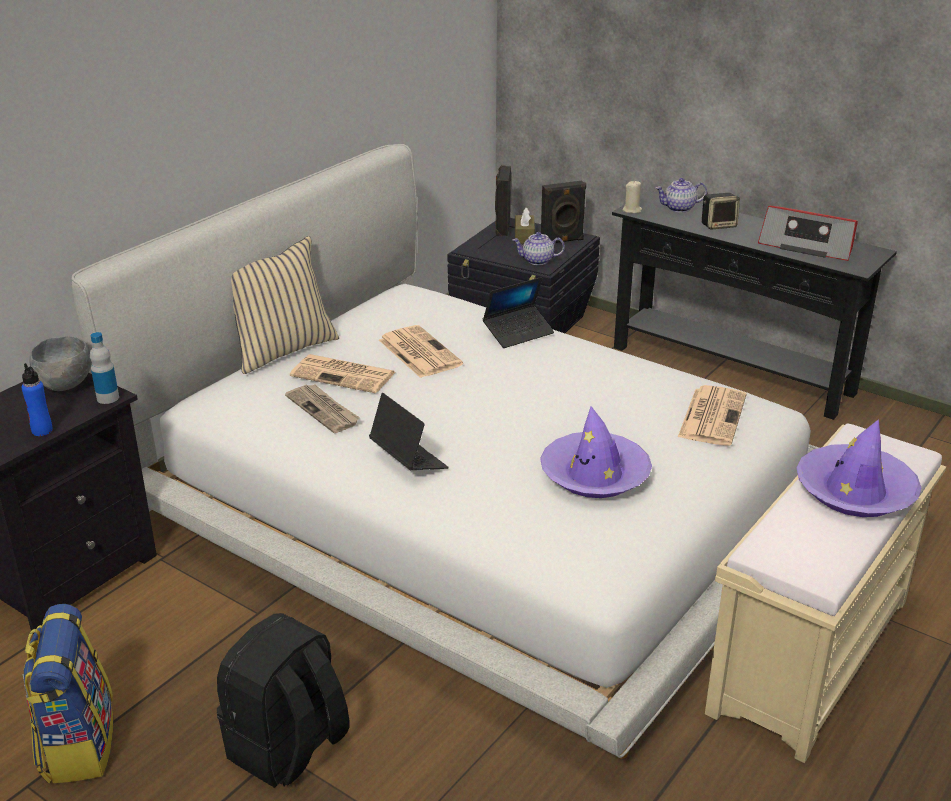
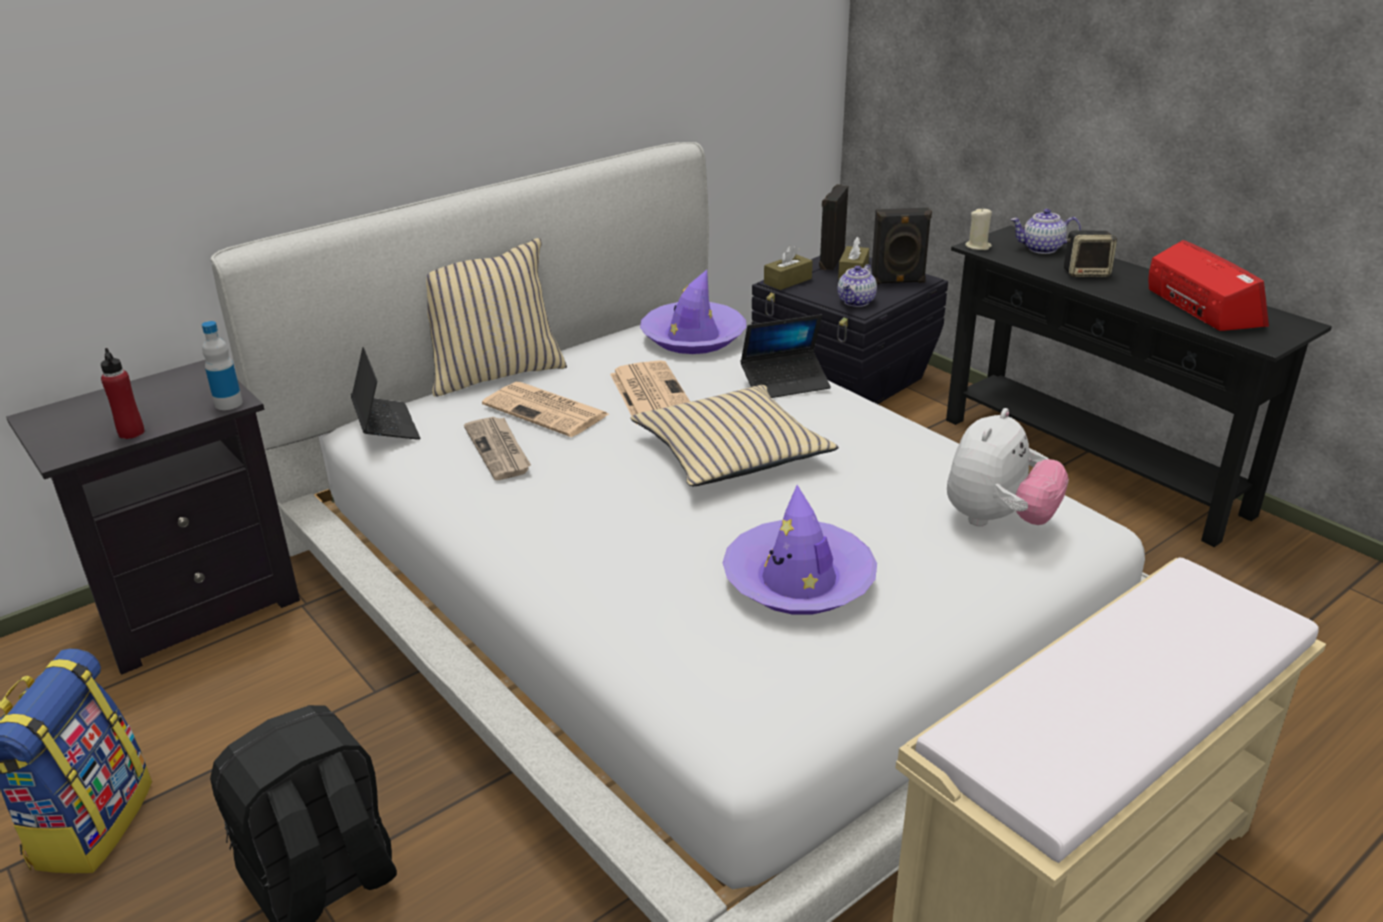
camera: 15 degrees right, 0 degrees up
blue bottle [22,363,53,436] -> red bottle [101,348,145,439]
grey bowl [30,336,92,391] -> none
laptop [369,393,449,470] -> laptop moved to [351,347,420,440]
teapot [512,232,565,265] -> teapot turned 75 degrees counterclockwise [837,264,877,307]
newspaper [678,385,746,446] -> plush toy [947,408,1069,526]
radio [758,206,858,261] -> radio turned 150 degrees counterclockwise [1148,240,1269,331]
purple hat [797,419,922,517] -> purple hat moved to [640,270,746,354]
none -> beige pillow [631,385,839,486]
none -> brown tissue box [764,245,813,290]

